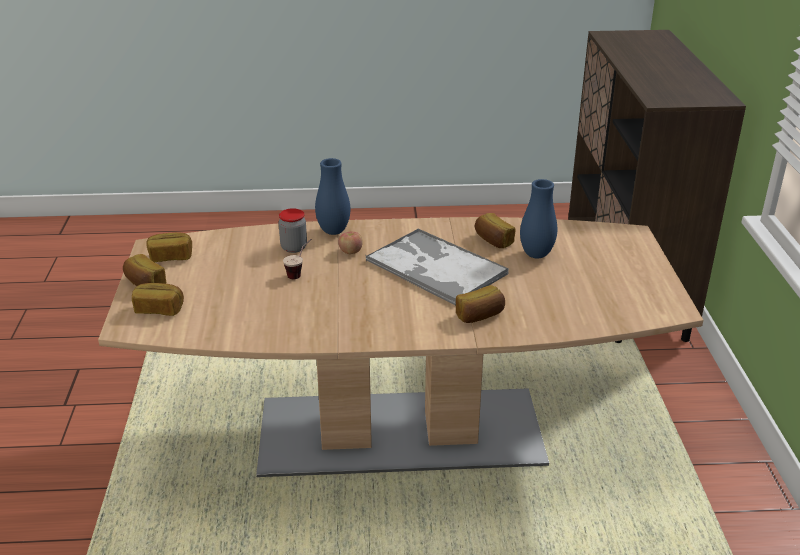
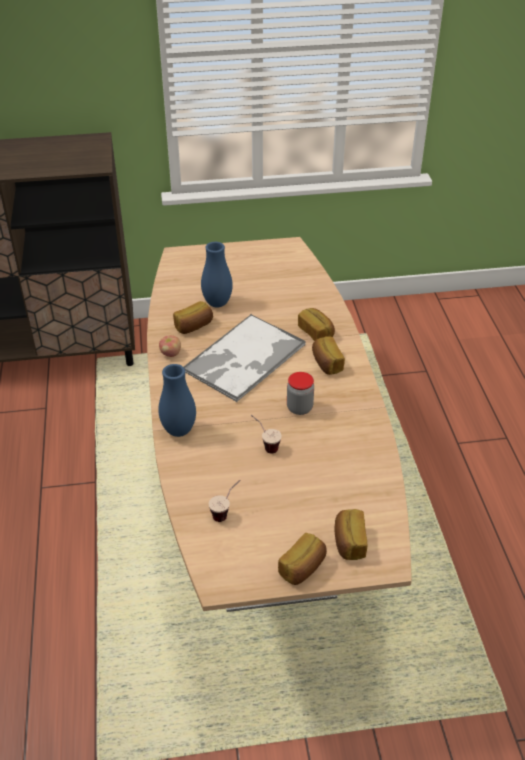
camera: 95 degrees left, 10 degrees up
bread [146,232,192,262] -> bread moved to [312,336,345,375]
jar [279,208,307,253] -> jar moved to [287,372,314,415]
apple [338,231,363,254] -> apple moved to [159,335,181,357]
none -> cup [209,480,241,522]

